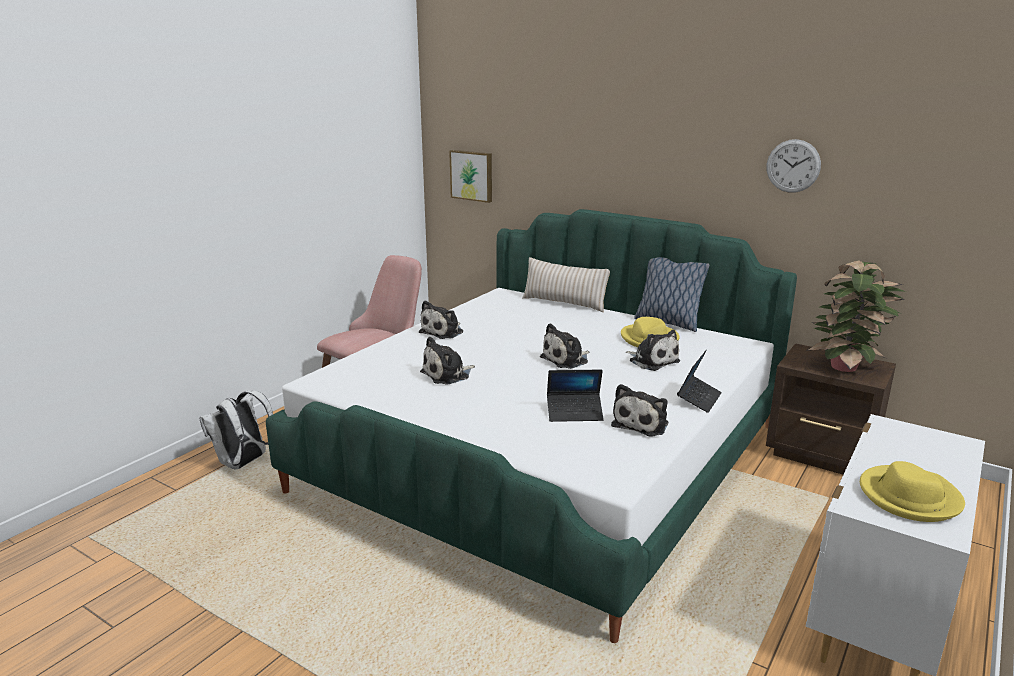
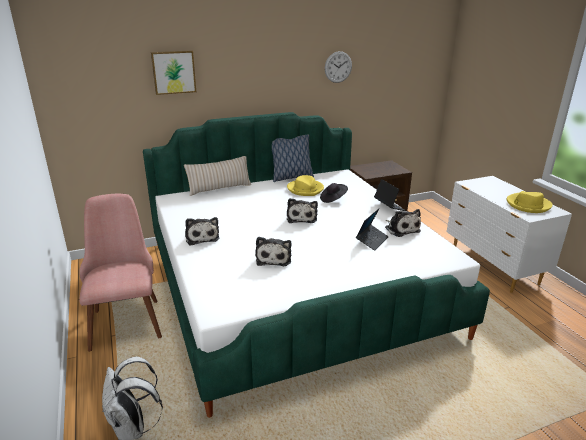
camera: 55 degrees left, 5 degrees up
picture [449,150,492,203] -> picture moved to [151,50,196,95]
plush toy [626,330,680,371] -> black hat [320,183,348,203]
potted plant [806,260,906,372] -> none

